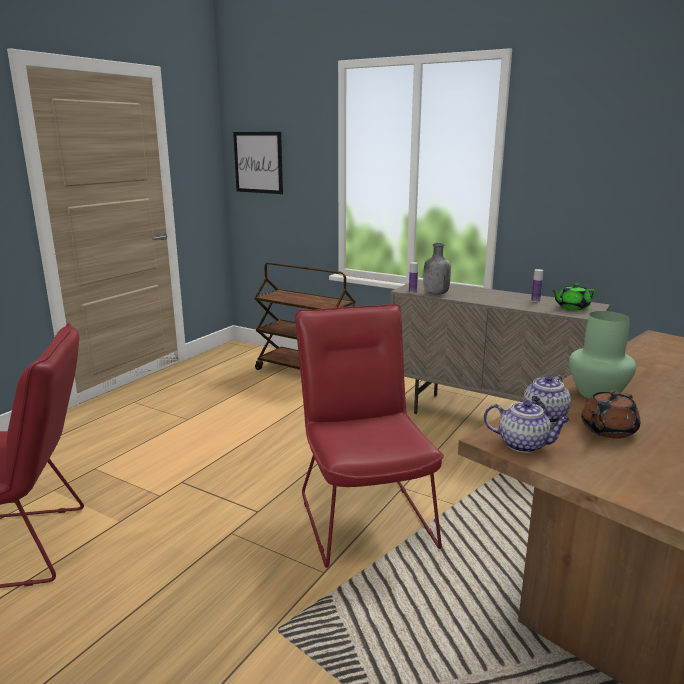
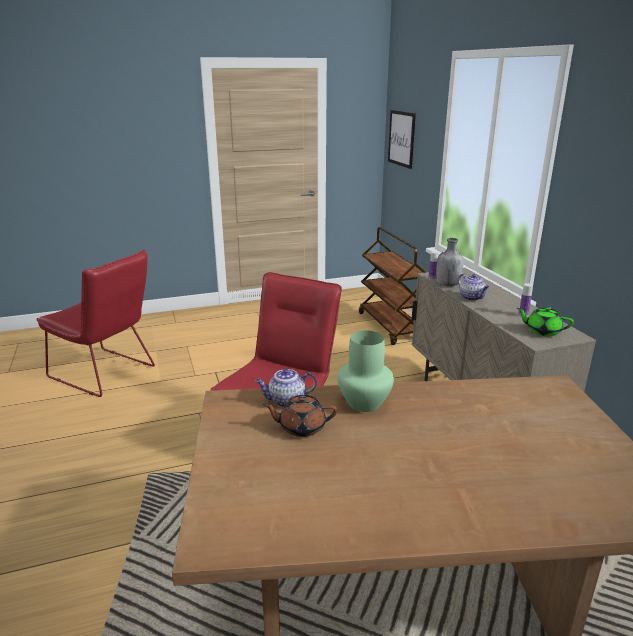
camera: 40 degrees right, 5 degrees up
teapot [484,400,570,453] -> teapot moved to [458,274,489,301]

